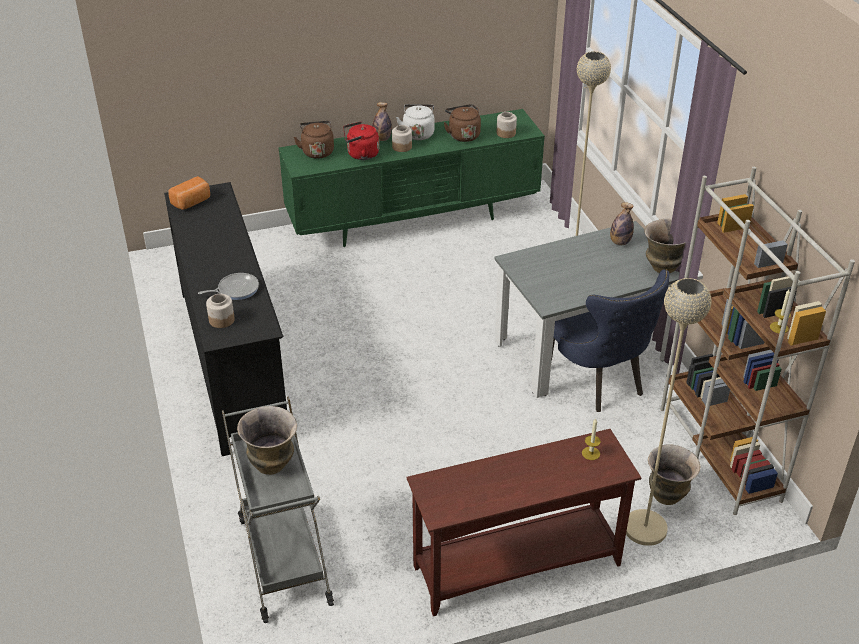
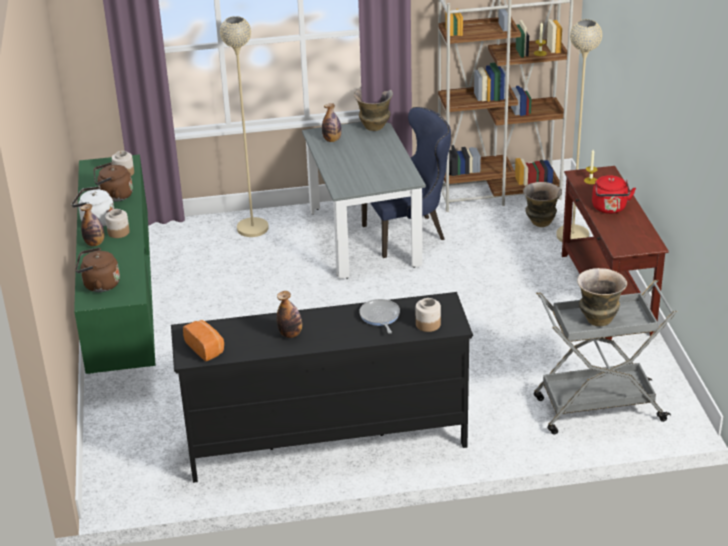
camera: 80 degrees left, 5 degrees down
red kettle [343,121,379,160] -> red kettle moved to [592,175,636,214]
none -> bottle [277,291,302,338]

